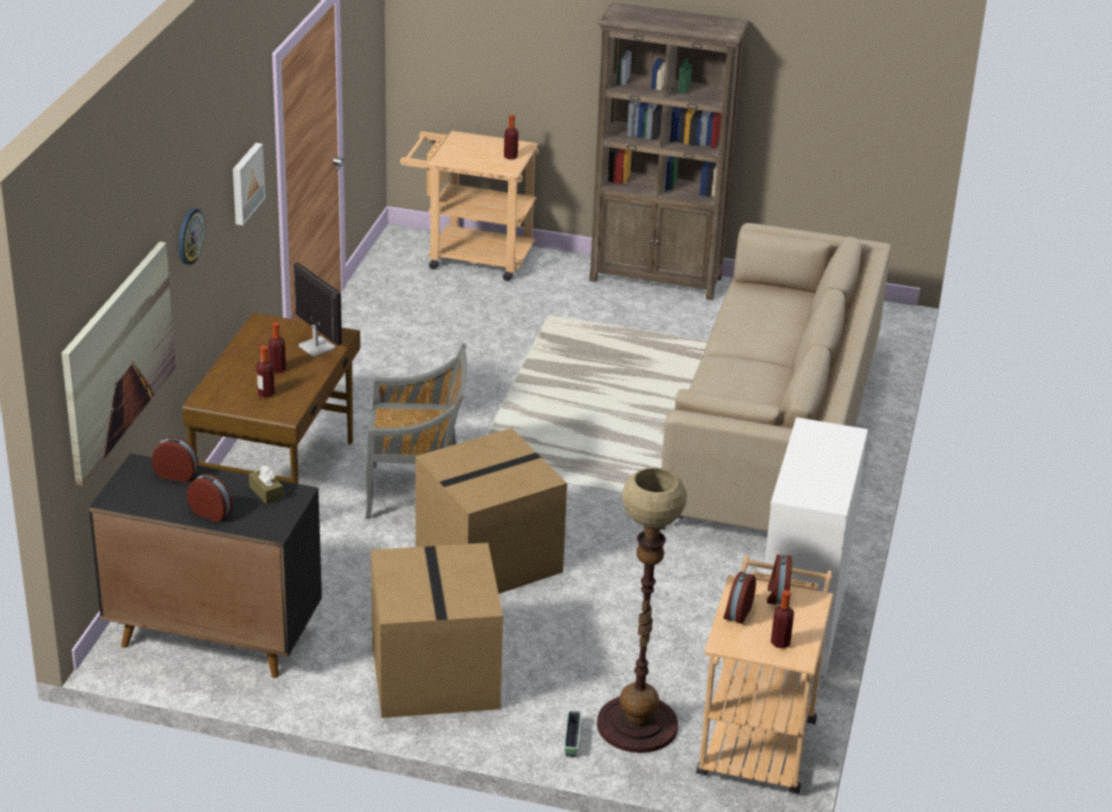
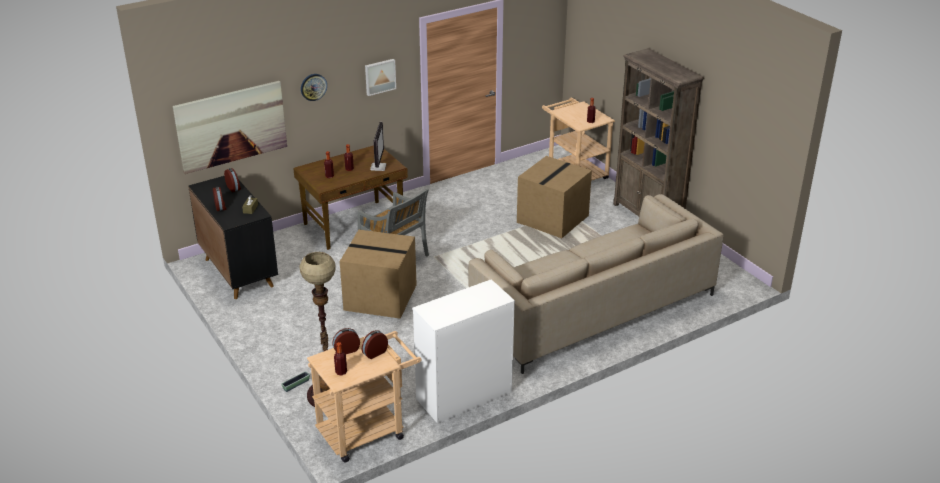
camera: 45 degrees right, 0 degrees up
cardboard box [371,543,503,718] -> cardboard box moved to [517,156,592,238]

